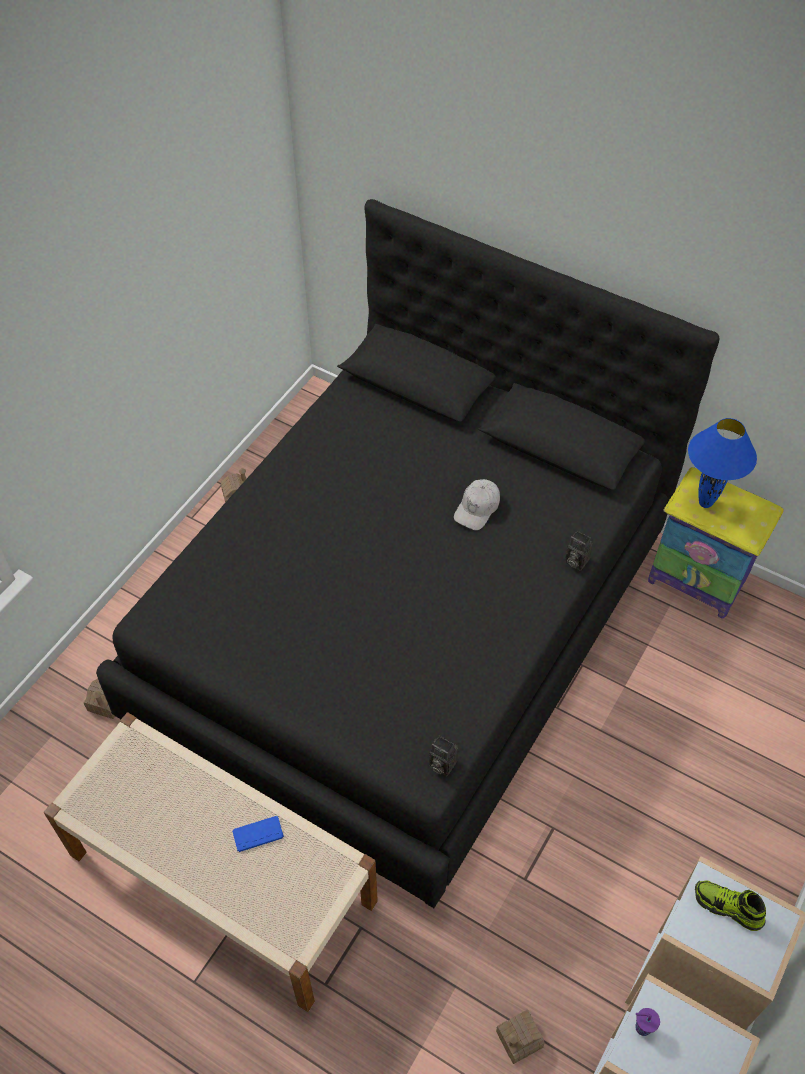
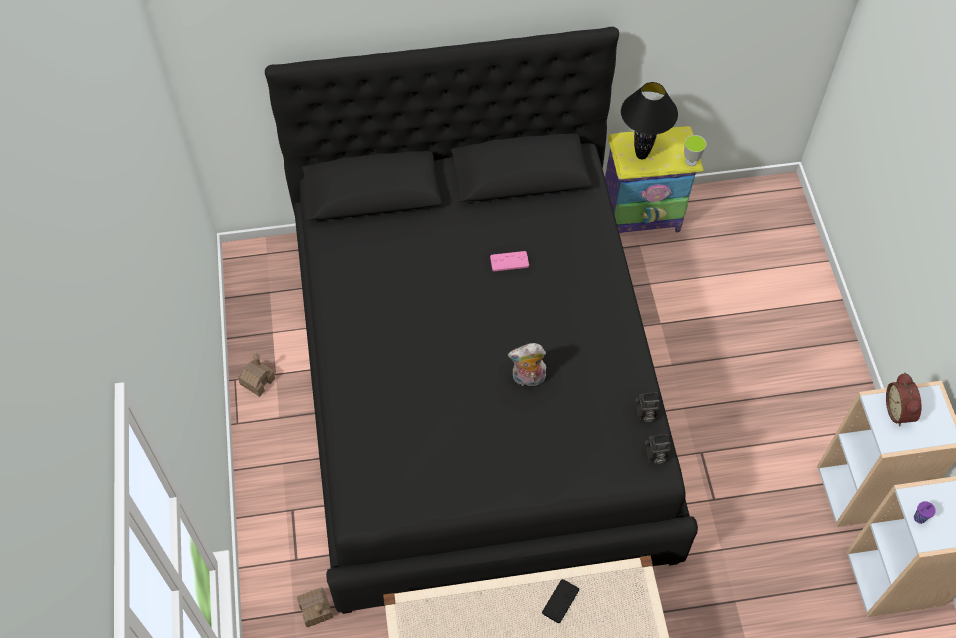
camera: 40 degrees left, 5 degrees up
blue game controller [232,816,284,852] -> black game controller [542,579,579,624]
white cap [454,479,500,530] -> pink game controller [490,251,529,272]
toy house [496,1010,545,1064] -> none
camera [565,531,593,571] -> camera moved to [636,392,660,422]
blue table lamp [688,418,757,508] -> black table lamp [621,82,678,159]
shoe [695,881,766,931] -> alarm clock [886,373,922,427]
none -> plush toy [508,343,546,386]
none -> cup [684,135,707,166]

